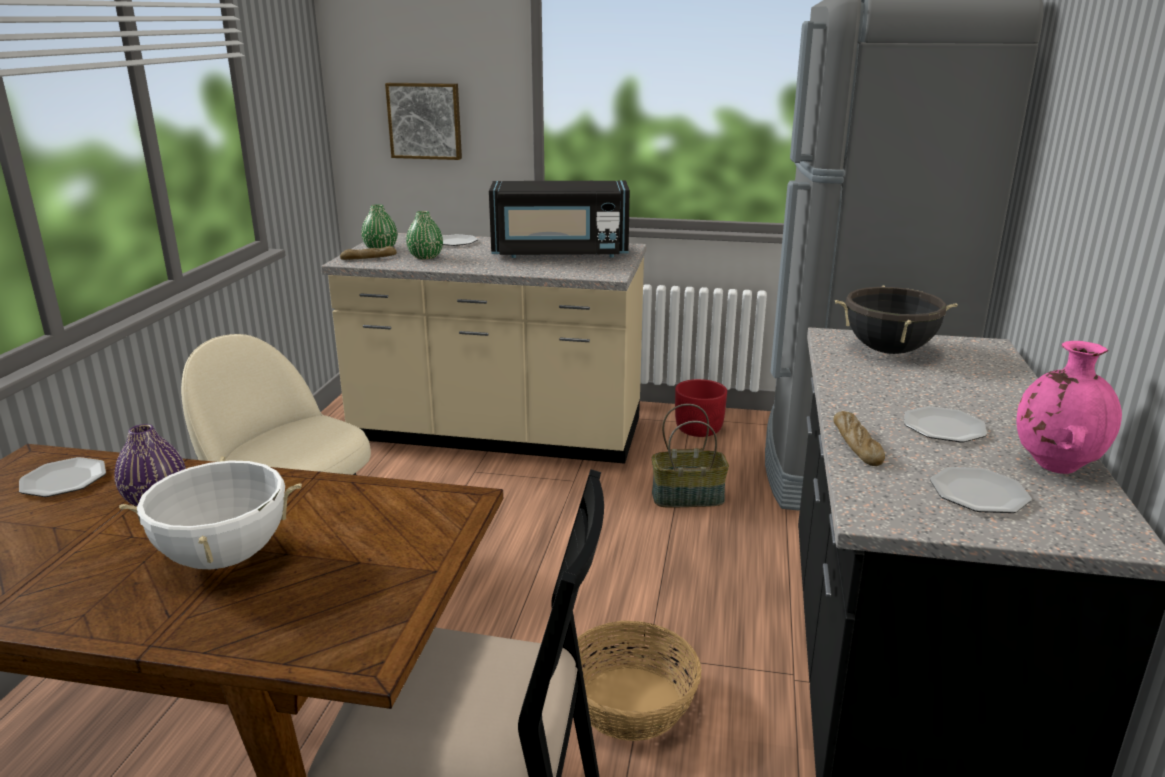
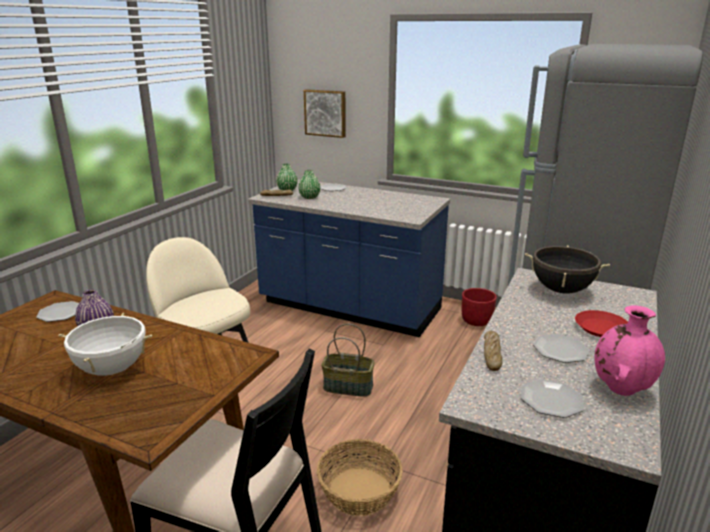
camera: 15 degrees right, 0 degrees up
beige counter [321,233,646,464] -> blue counter [248,179,450,337]
black microwave [489,181,630,258] -> none
basket [652,404,729,508] -> basket moved to [322,324,375,397]
none -> red plate [575,310,628,337]

